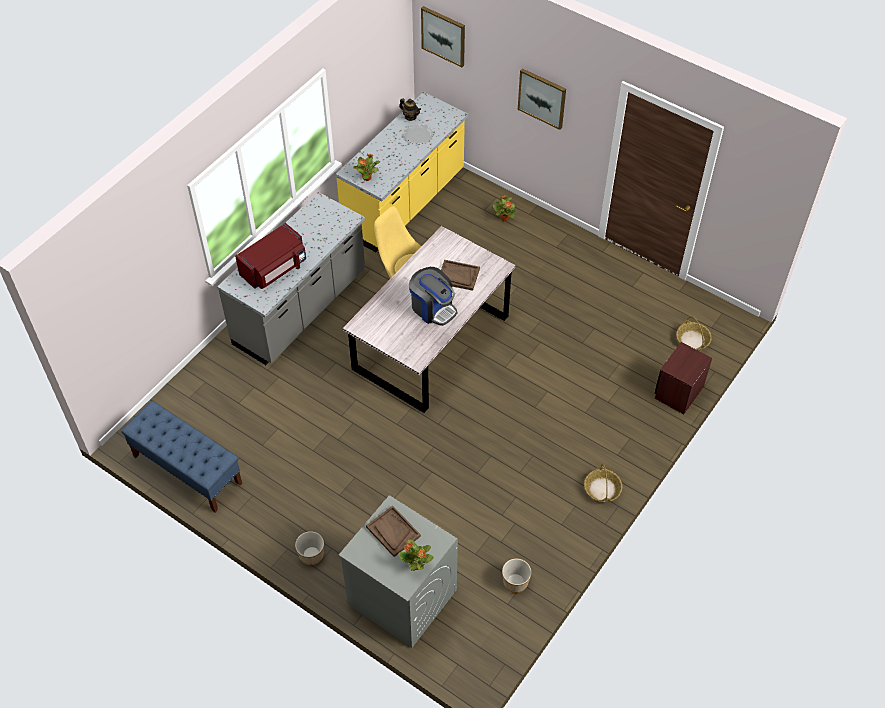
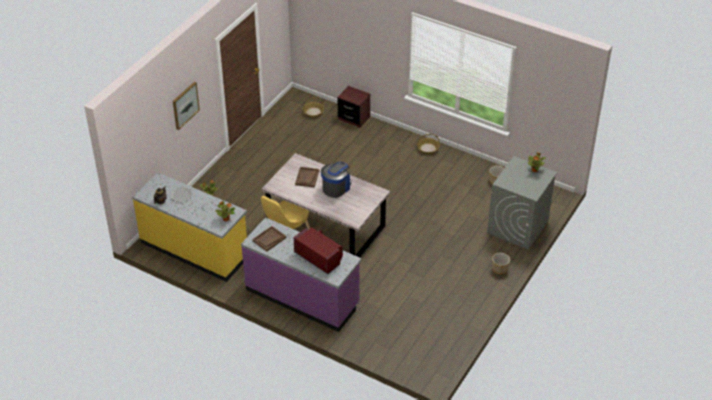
camera: 95 degrees left, 10 degrees down
blue bench [121,401,242,512] -> none
grey counter [217,192,365,365] -> purple counter [241,217,362,332]
brown tray [366,505,421,557] -> brown tray moved to [252,226,286,251]
picture [421,6,465,67] -> none

